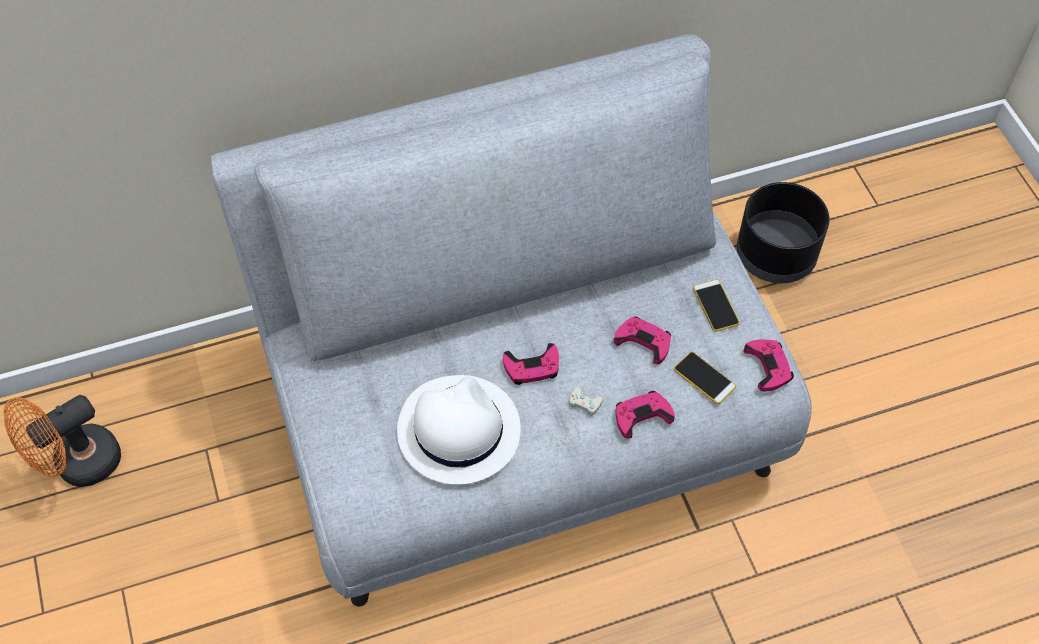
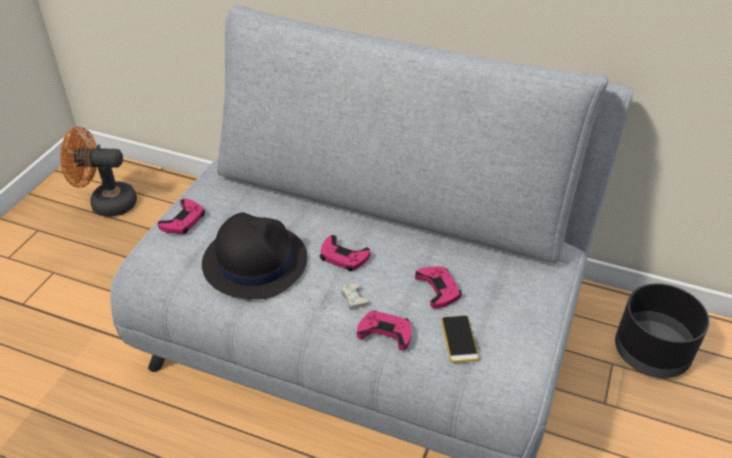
camera: 40 degrees right, 15 degrees down
white hat [397,375,521,485] -> black hat [202,212,308,299]
phone [693,279,740,332] -> none
pink game controller [744,340,794,392] -> pink game controller moved to [158,199,205,234]

